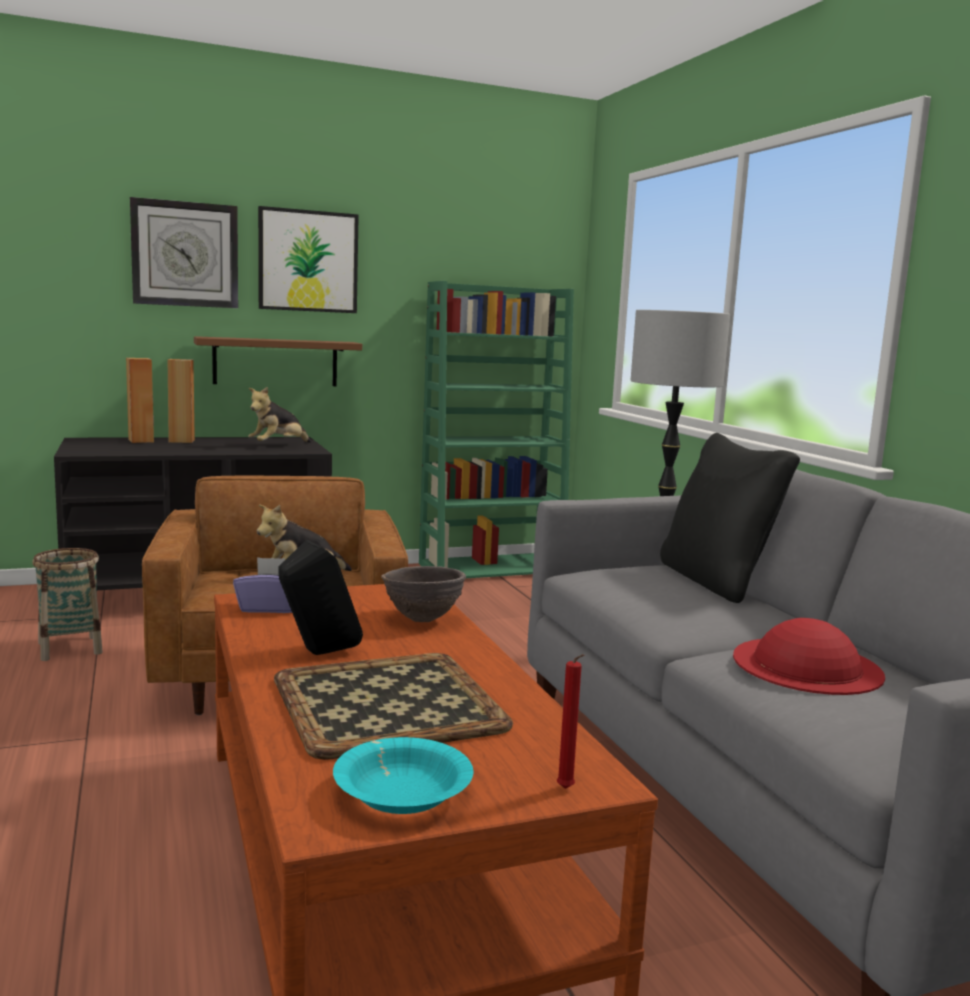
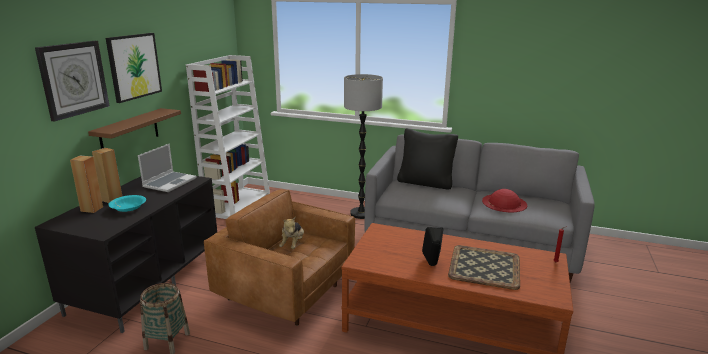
camera: 50 degrees left, 10 degrees up
purple tissue box [233,557,292,613] -> none
plush toy [248,387,311,443] -> laptop [138,143,197,192]
turquoise bowl [333,737,473,814] -> turquoise bowl moved to [108,195,146,212]
brown bowl [381,566,466,622] -> none
green bookcase [419,281,574,578] -> white bookcase [186,55,270,219]

